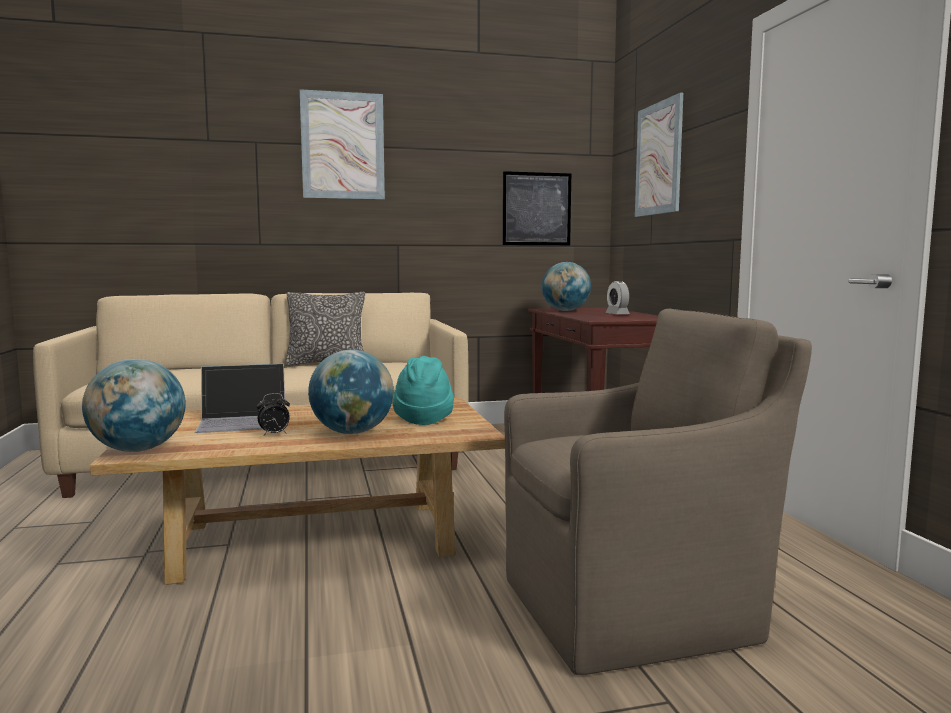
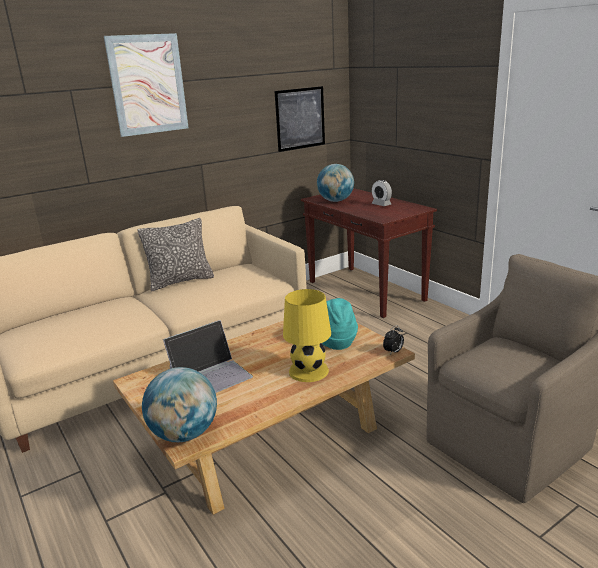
camera: 20 degrees left, 15 degrees up
alarm clock [257,393,290,435] -> alarm clock moved to [383,325,404,355]
globe [308,350,394,434] -> yellow table lamp [283,289,331,382]
picture [635,92,683,217] -> none

